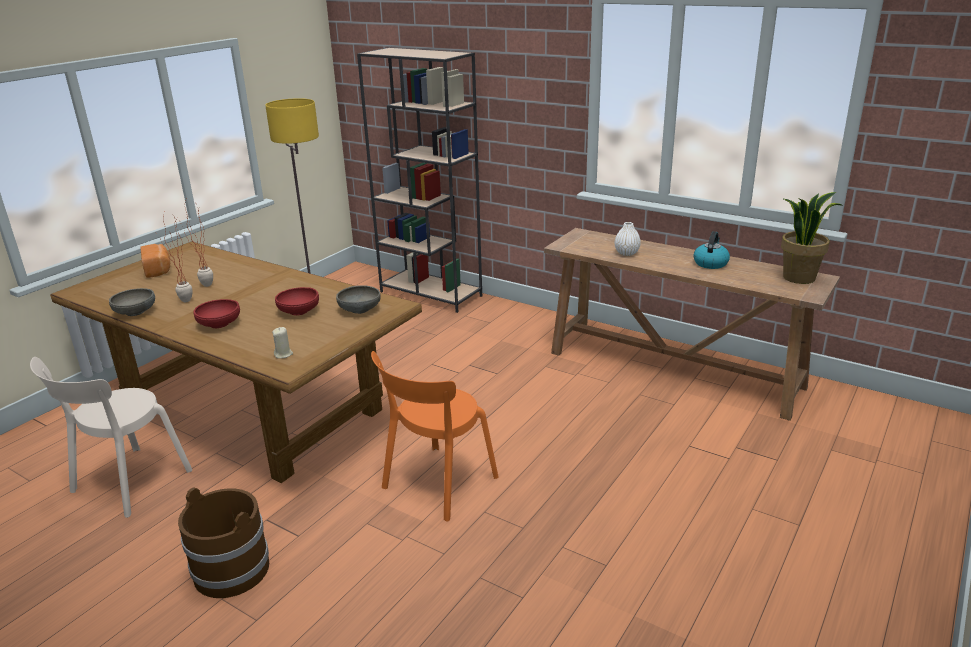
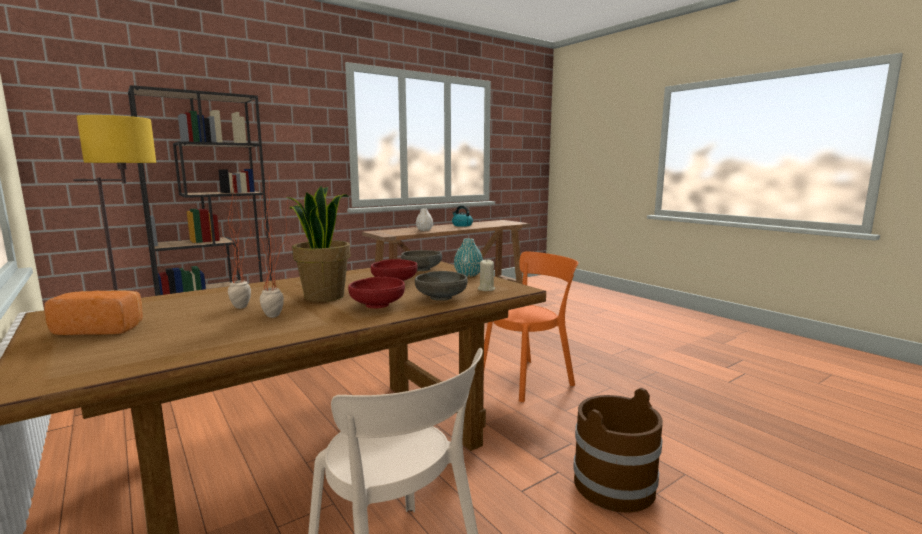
camera: 70 degrees left, 15 degrees down
grey bowl [109,288,155,316] -> grey bowl moved to [415,271,468,301]
orange chair [371,351,499,522] -> orange chair turned 90 degrees counterclockwise [484,251,578,403]
potted plant [781,192,844,284] -> potted plant moved to [286,186,350,302]
none -> turquoise vase [454,238,483,277]

